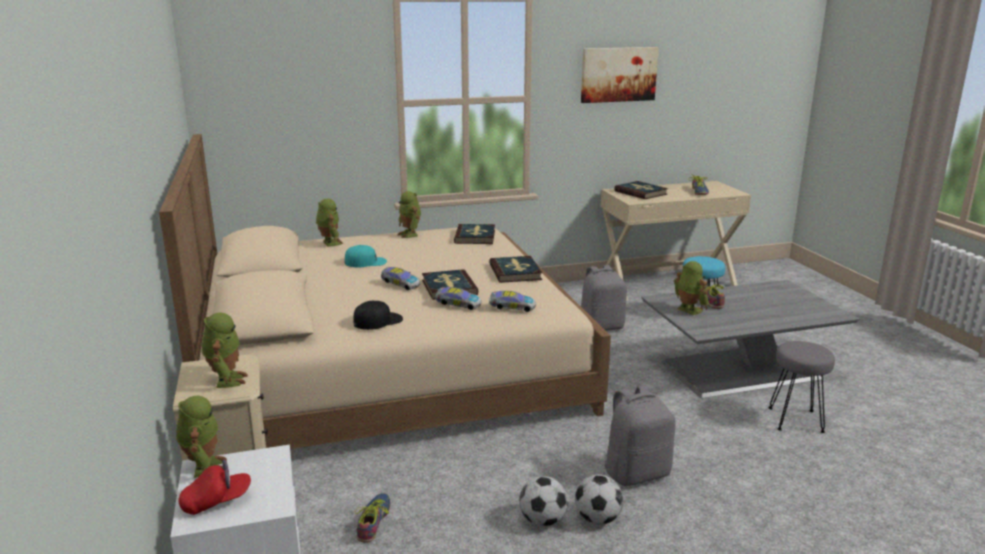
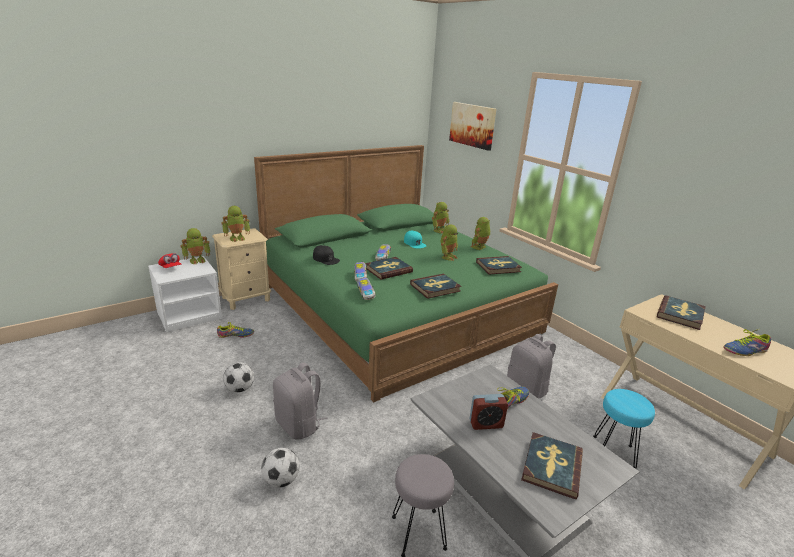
camera: 70 degrees right, 5 degrees up
beige bed [159,134,611,449] -> green bed [254,145,558,402]
football [575,475,623,524] -> football moved to [261,448,299,488]
picture [581,47,658,103] -> picture moved to [449,102,497,151]
toy robot [674,261,709,315] -> toy robot moved to [440,225,458,261]
none -> alarm clock [469,394,508,430]
none -> book [521,432,583,499]

